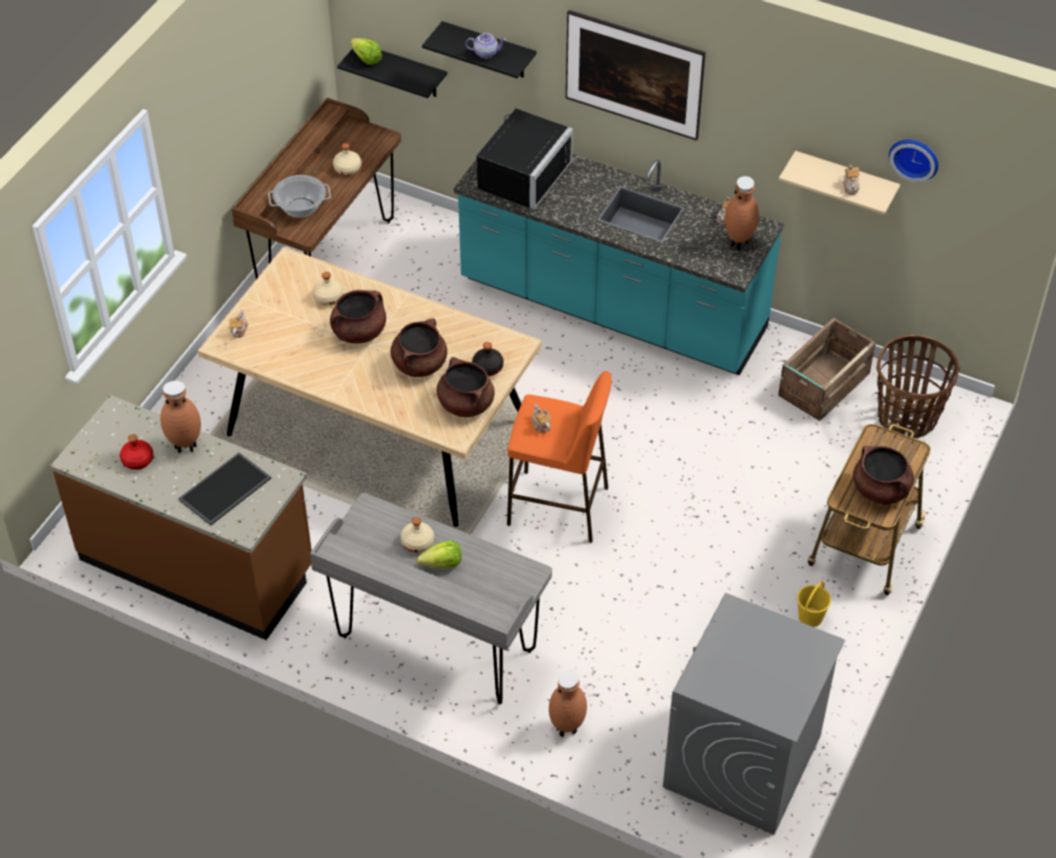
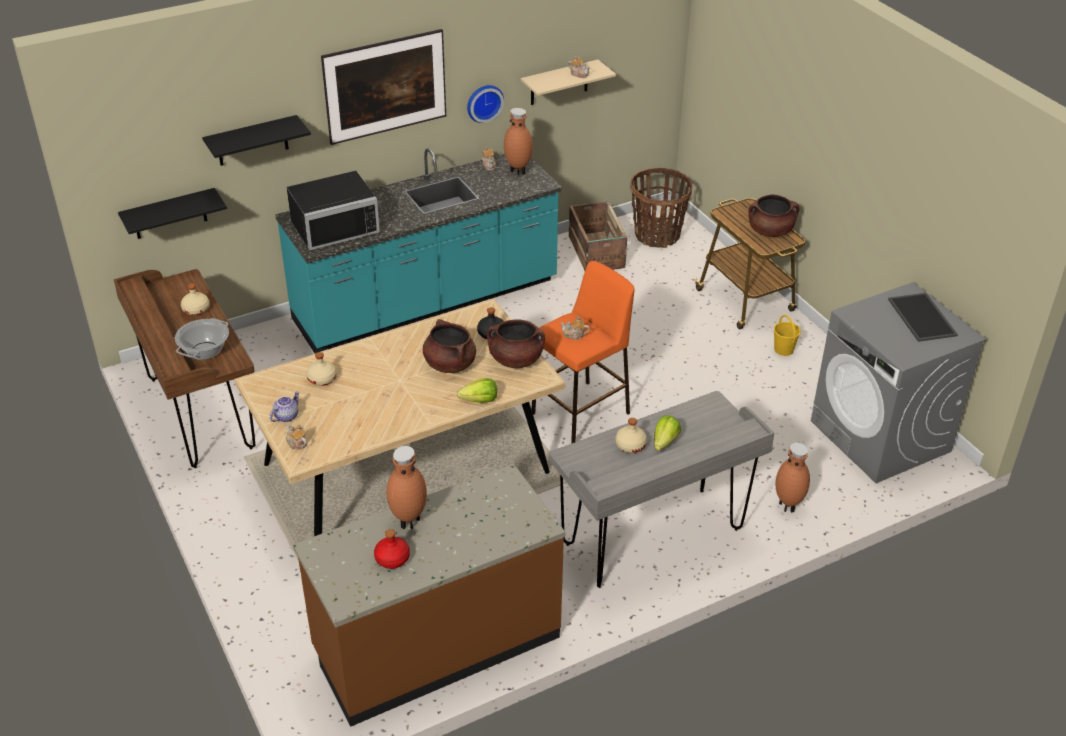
camera: 55 degrees left, 10 degrees down
tray [178,452,271,525] -> tray moved to [888,293,958,342]
brown cooking pot [330,290,386,344] -> none
lettuce [350,38,382,65] -> lettuce moved to [457,378,497,403]
teapot [465,33,506,59] -> teapot moved to [270,392,300,422]
black microwave [470,108,573,210] -> black microwave turned 90 degrees clockwise [287,171,380,250]
wall clock [889,139,939,182] -> wall clock moved to [467,85,504,123]

